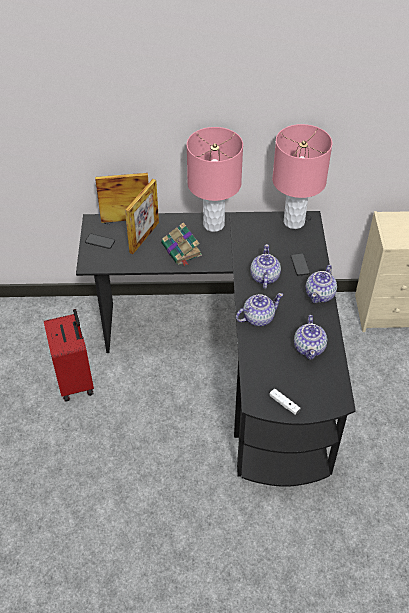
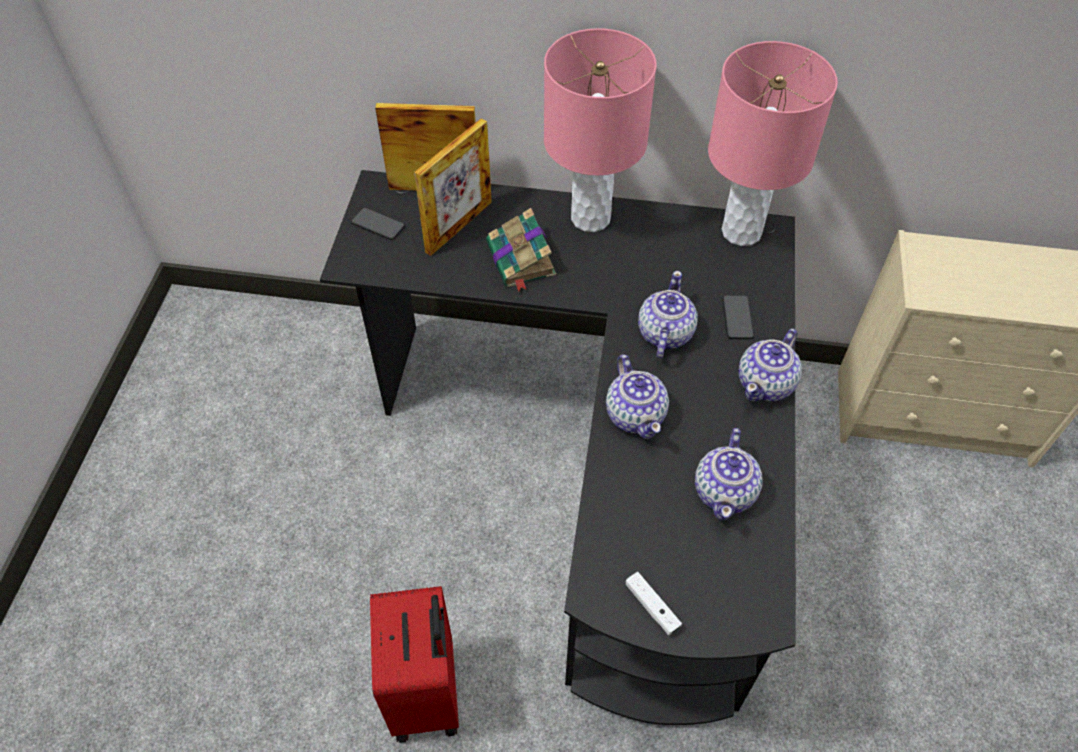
camera: 10 degrees right, 5 degrees up
red suitcase [44,309,94,402] -> red suitcase moved to [370,586,459,743]
teapot [236,293,283,326] -> teapot turned 90 degrees clockwise [606,355,669,439]

